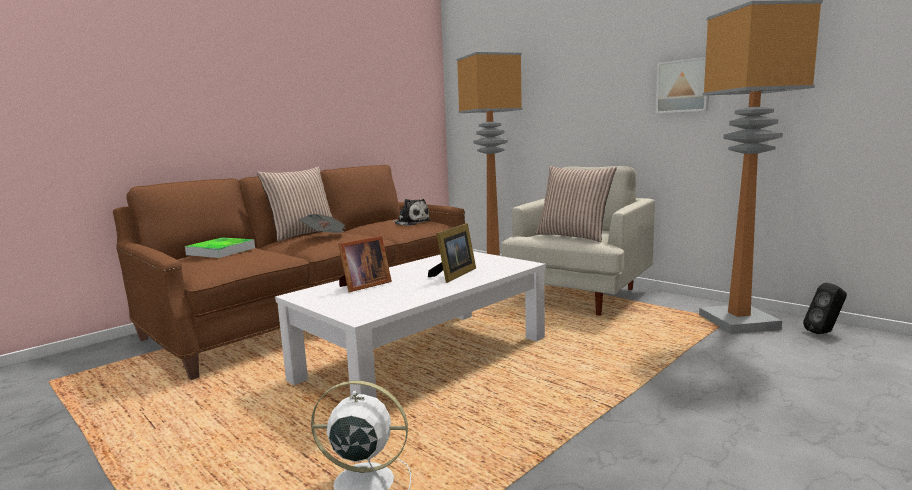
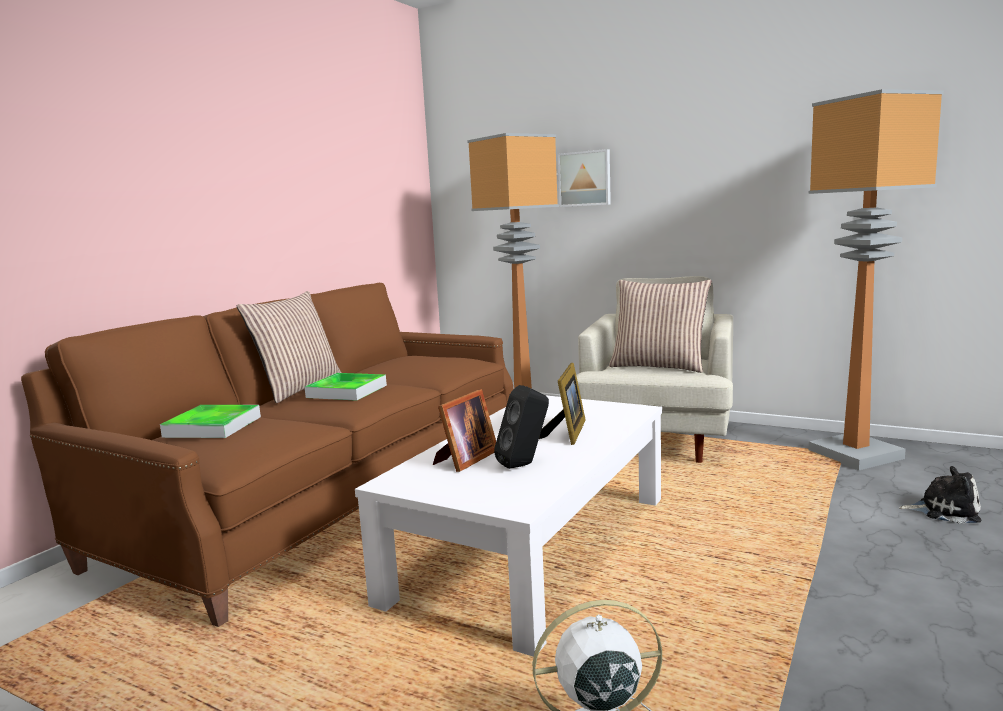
camera: 15 degrees left, 0 degrees up
newspaper [299,214,346,233] -> tray [305,373,387,401]
plush toy [392,199,431,226] -> plush toy moved to [899,466,982,523]
picture [656,57,709,114] -> picture moved to [558,149,611,207]
black speaker [803,283,847,334] -> black speaker moved to [494,385,549,469]

